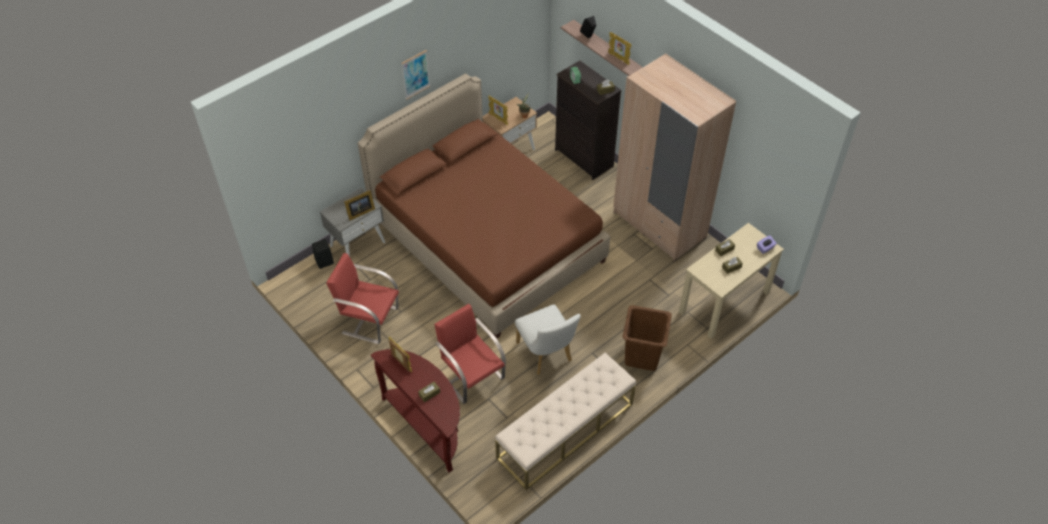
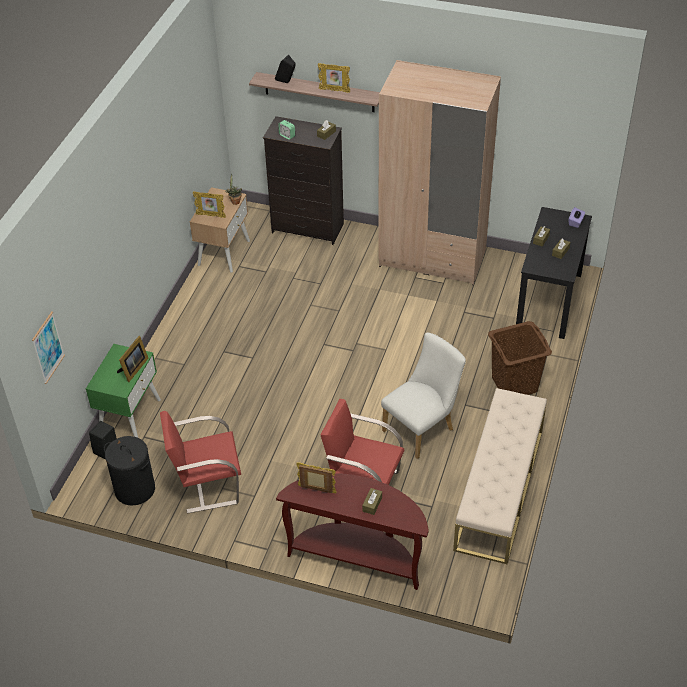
camera: 30 degrees left, 5 degrees down
grey nightstand [320,187,385,257] -> green nightstand [86,344,161,438]
brown bed [358,73,610,338] -> none
picture [401,50,430,100] -> picture moved to [32,312,65,384]
white chair [515,304,581,375] -> white chair turned 75 degrees counterclockwise [381,333,466,459]
beige desk [679,223,784,339] -> black desk [516,207,592,339]
none -> black laundry basket [104,436,155,506]

